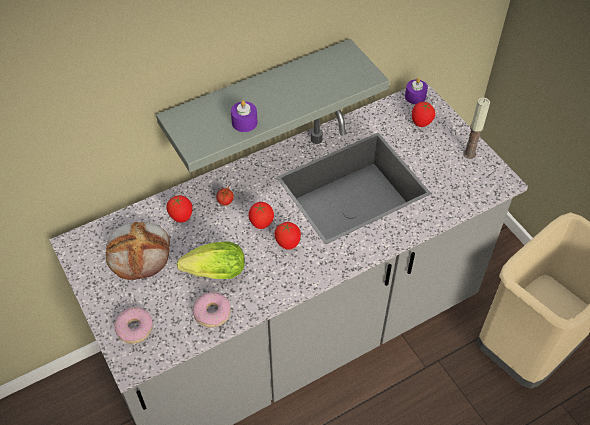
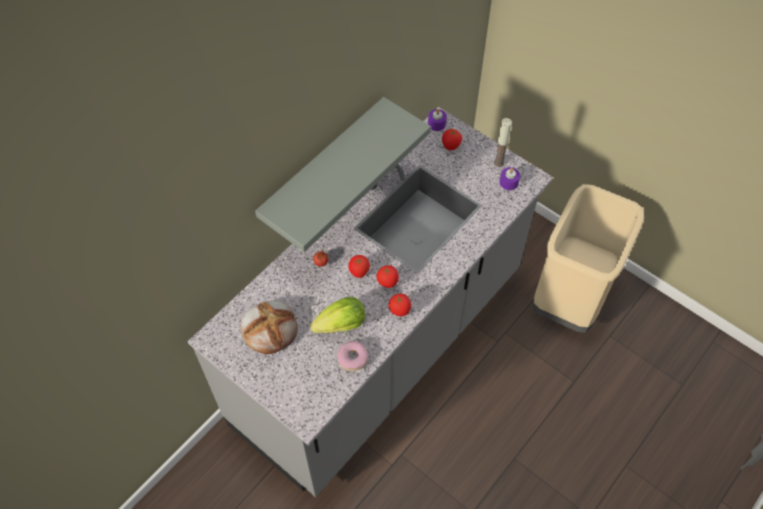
camera: 20 degrees left, 5 degrees up
donut [115,307,153,344] -> none
tomato [167,195,193,223] -> tomato moved to [388,294,411,316]
purple candle [231,100,257,132] -> purple candle moved to [500,167,520,190]

